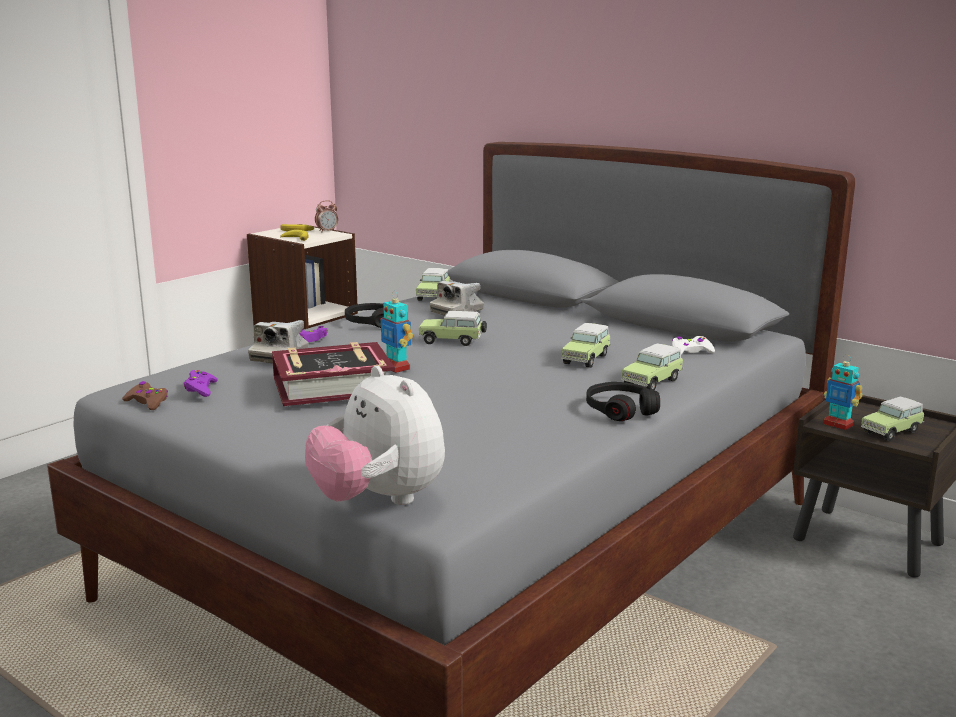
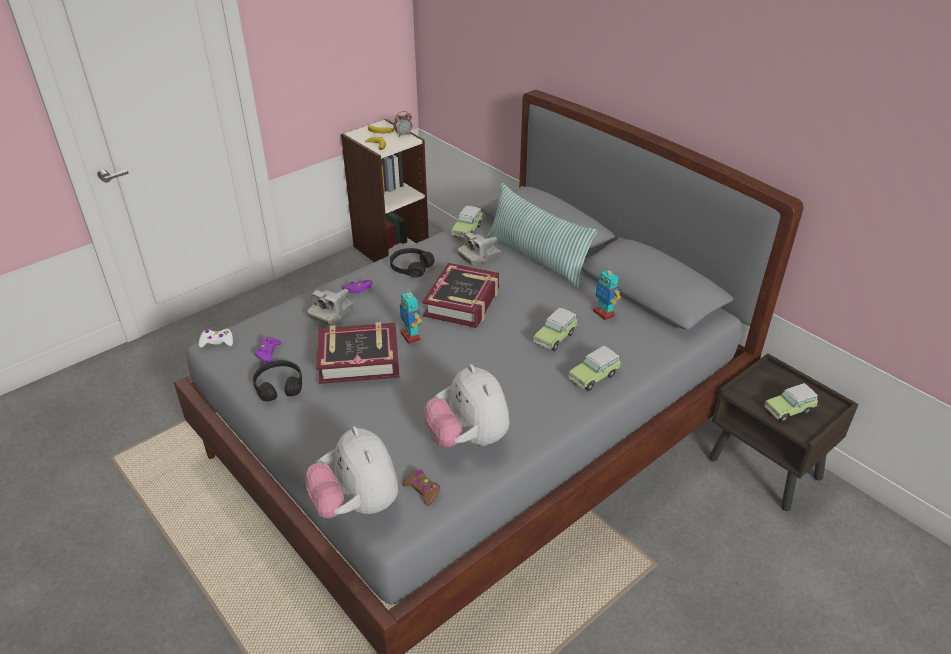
camera: 10 degrees right, 20 degrees up
brown game controller [122,381,168,410] -> brown game controller moved to [402,470,440,506]
toy car [419,311,487,346] -> book [422,263,499,328]
black headphones [586,382,660,421] -> black headphones moved to [253,360,302,402]
white game controller [672,336,715,355] -> white game controller moved to [199,329,233,348]
toy robot [823,354,863,430] -> toy robot moved to [593,267,621,320]
none -> plush toy [424,364,510,448]
none -> pillow [487,183,597,288]

